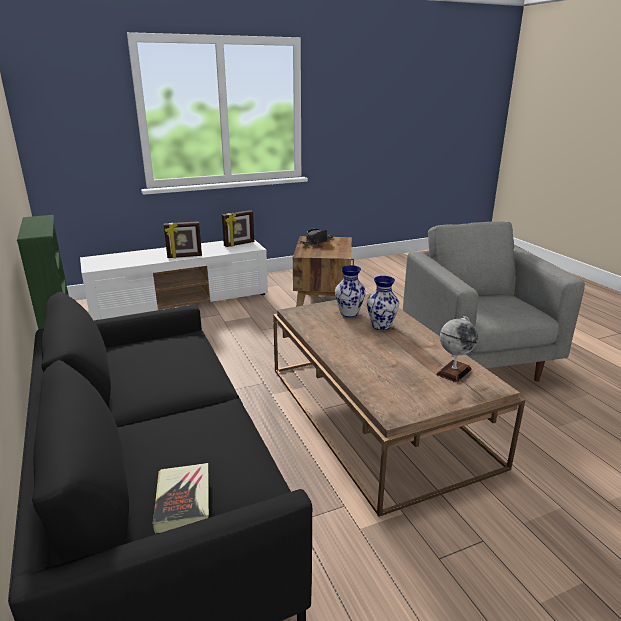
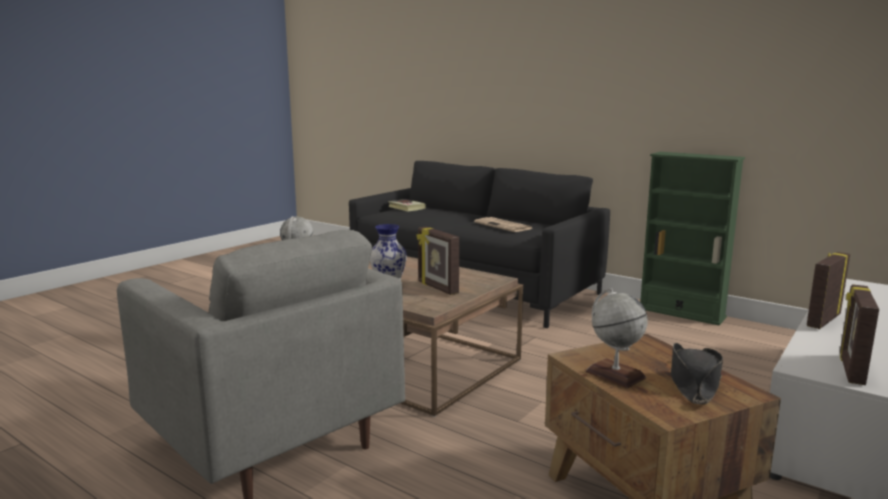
camera: 150 degrees right, 10 degrees down
vase [335,265,366,317] -> picture frame [416,227,459,295]
none -> newspaper [474,217,533,232]
none -> globe [586,288,648,388]

